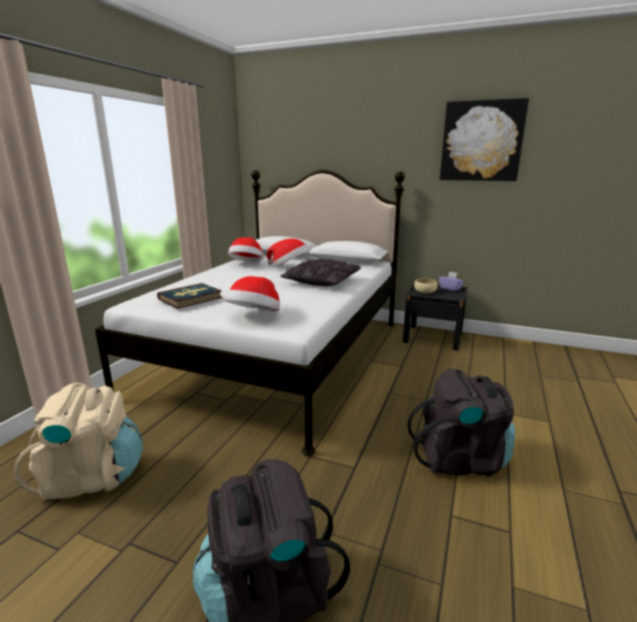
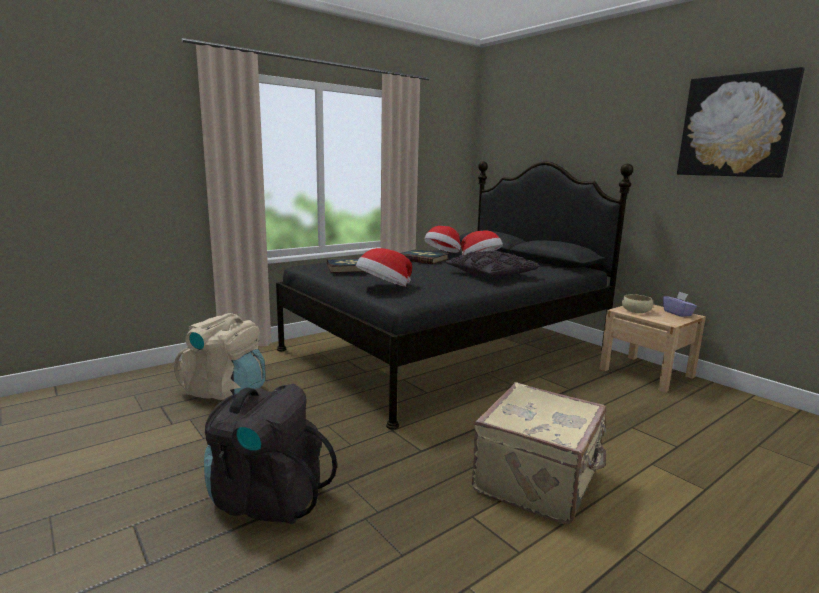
camera: 30 degrees right, 5 degrees down
white bed [95,170,405,456] -> black bed [276,161,633,430]
black nightstand [403,284,467,351] -> beige nightstand [600,304,706,393]
black backpack [407,369,515,477] -> beige suitcase [472,382,606,524]
none -> book [401,249,449,264]

